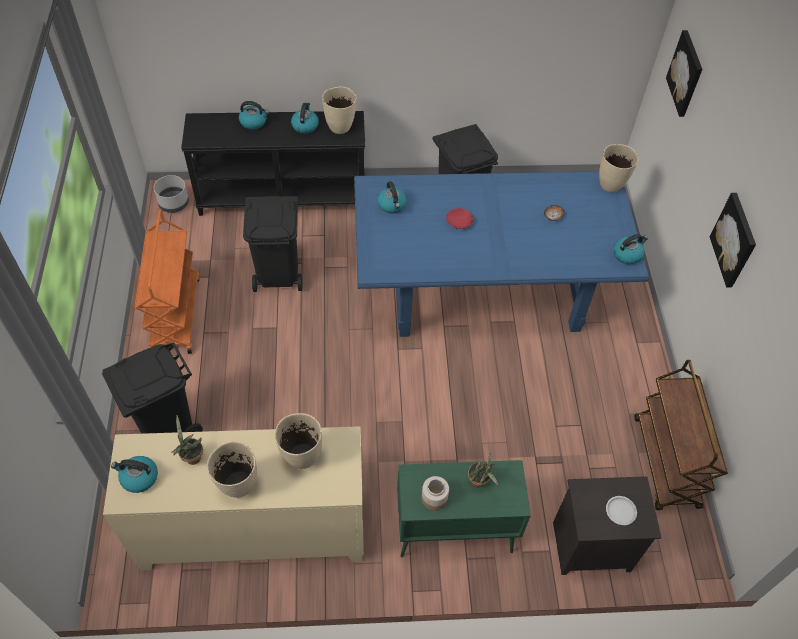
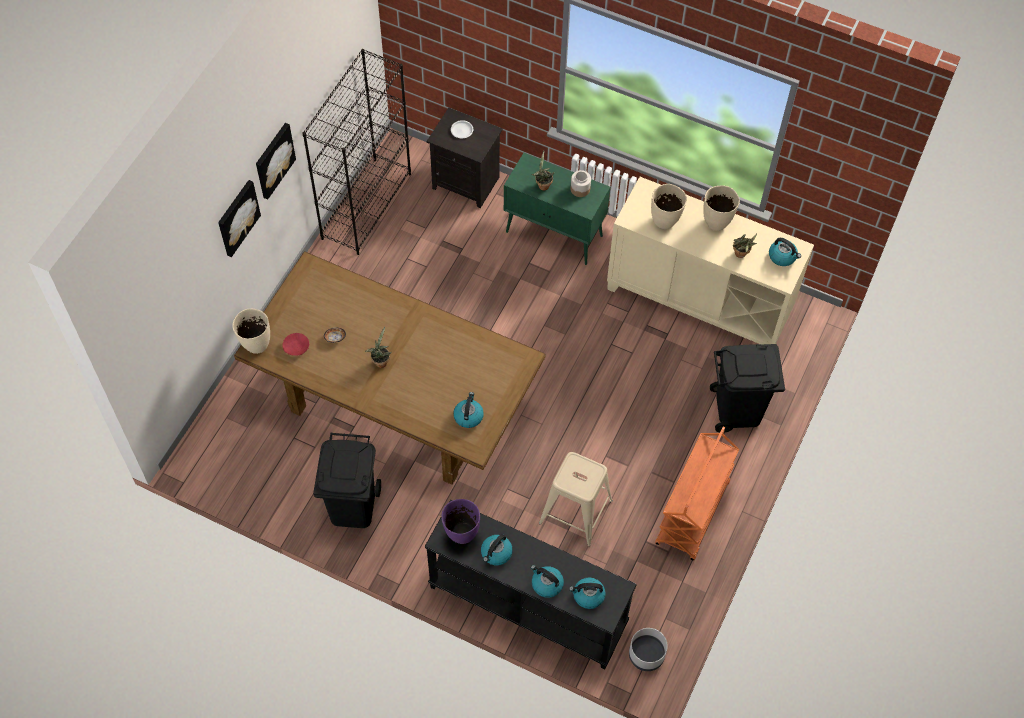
camera: 150 degrees left, 5 degrees up
black trash can [243,196,302,292] -> beige stool [539,452,613,547]
beige vase [322,86,357,134] -> purple vase [441,499,480,544]
blue dining table [354,171,649,337] -> brown dining table [234,251,546,485]
red bowl [446,208,473,229] -> red bowl moved to [282,333,309,356]
kettle [613,234,648,264] -> kettle moved to [569,577,606,609]
brown cart [634,360,728,510] -> black bookcase [302,49,411,255]
picture [666,30,702,117] -> picture moved to [218,180,261,257]
none -> potted plant [365,327,392,368]

